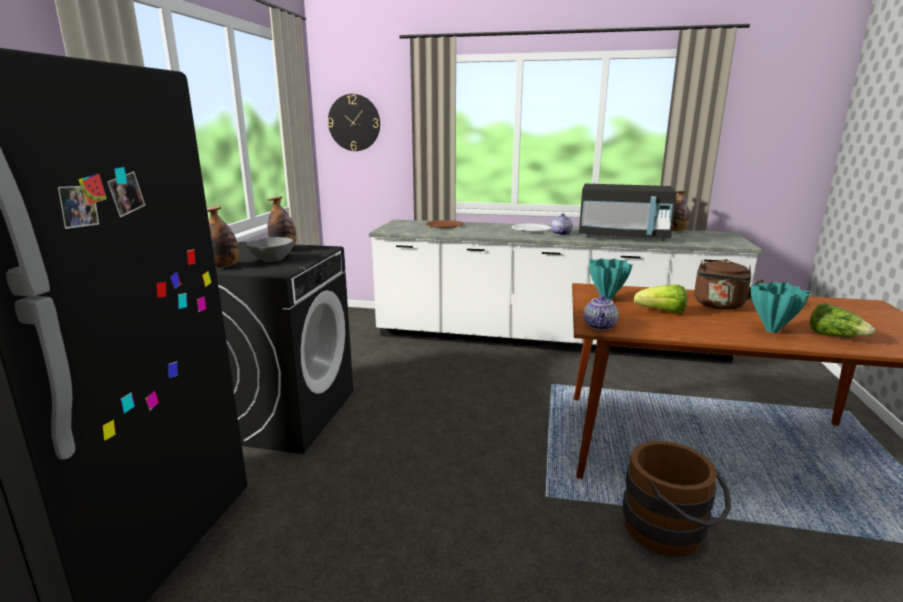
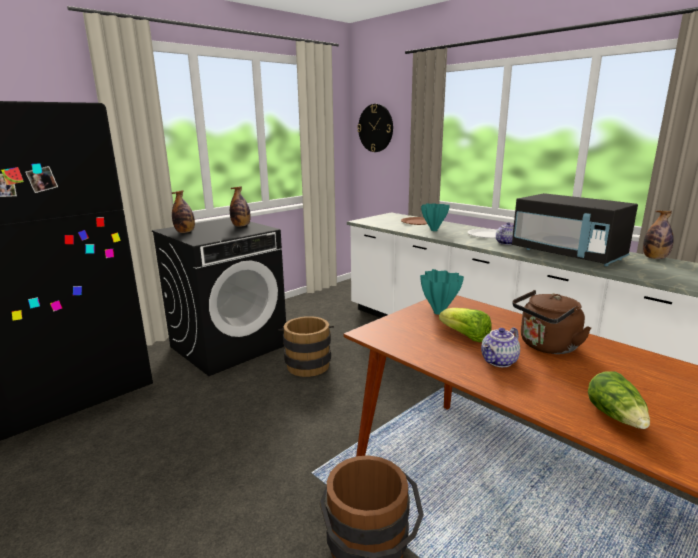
camera: 35 degrees right, 0 degrees up
grey bowl [246,237,293,262] -> none
teapot [584,295,618,330] -> teapot moved to [481,327,520,367]
turquoise vase [751,282,811,333] -> turquoise vase moved to [421,203,450,231]
none -> brown bucket [278,316,334,377]

